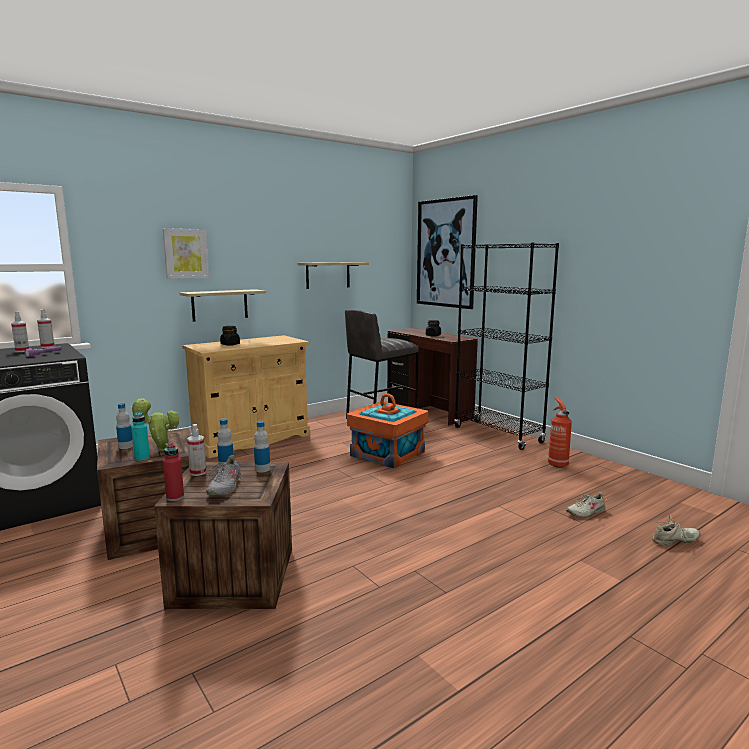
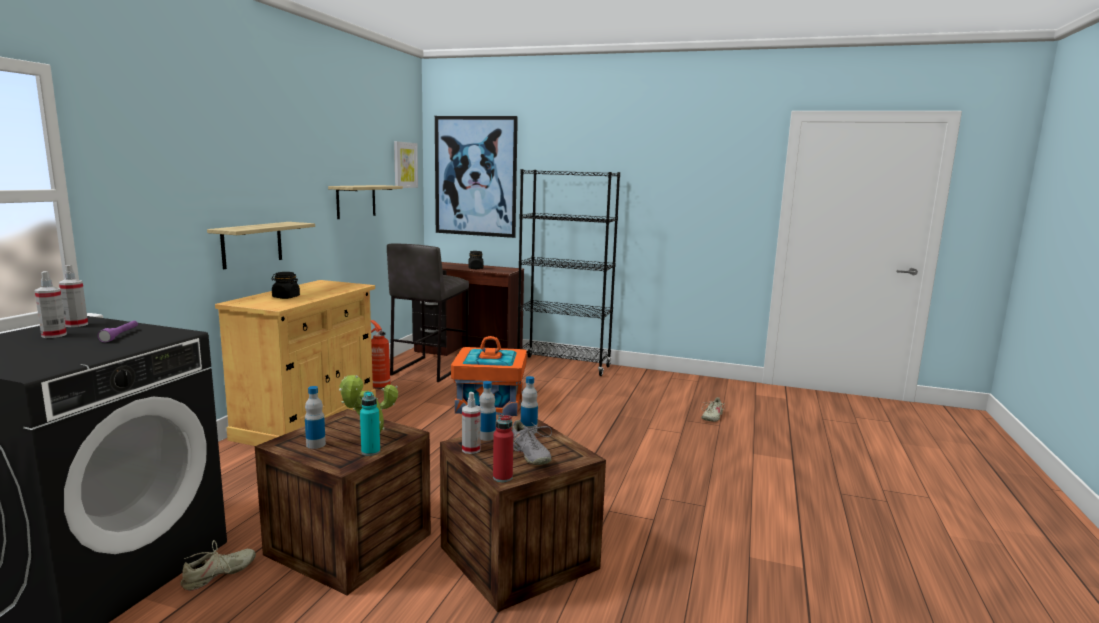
camera: 35 degrees left, 0 degrees up
picture [163,228,209,279] -> picture moved to [394,141,418,188]
fire extinguisher [548,398,572,468] -> fire extinguisher moved to [371,320,390,389]
beige shoe [652,515,700,546] -> beige shoe moved to [181,540,256,591]

